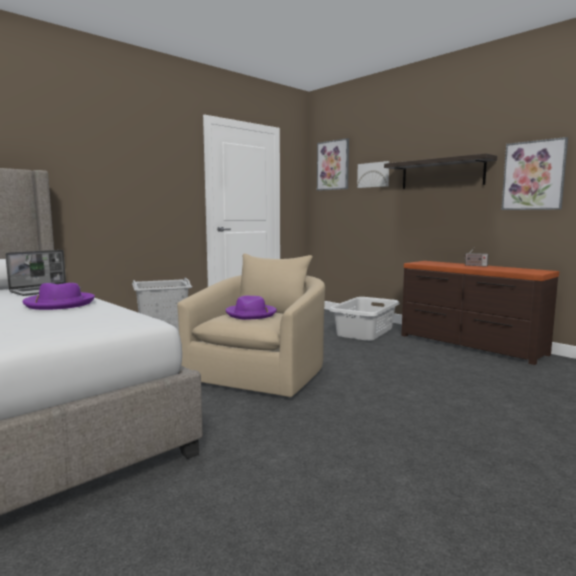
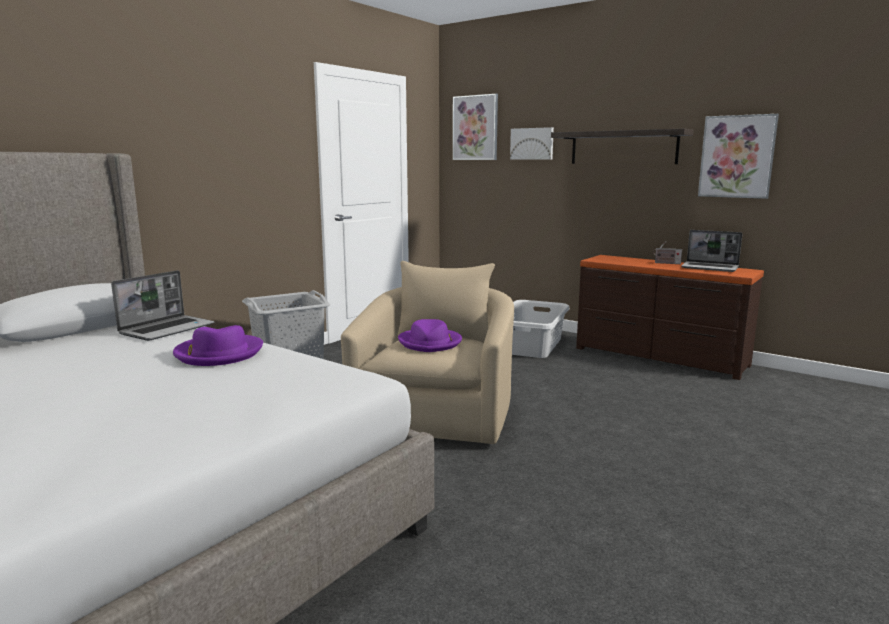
camera: 10 degrees left, 5 degrees up
none -> laptop [681,230,742,272]

